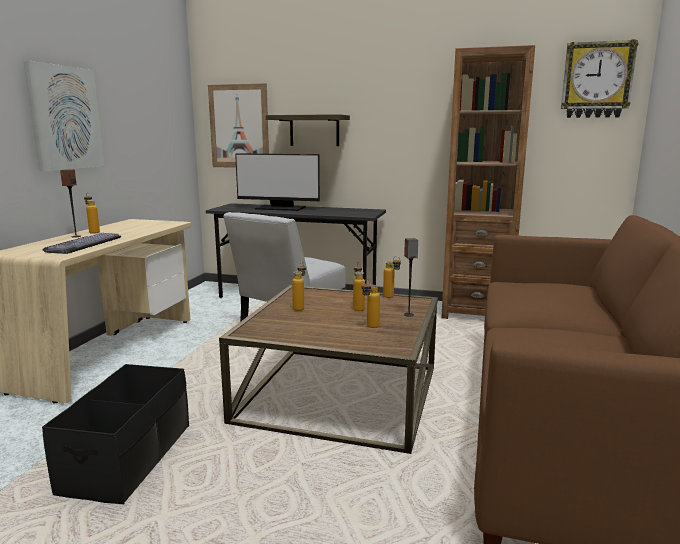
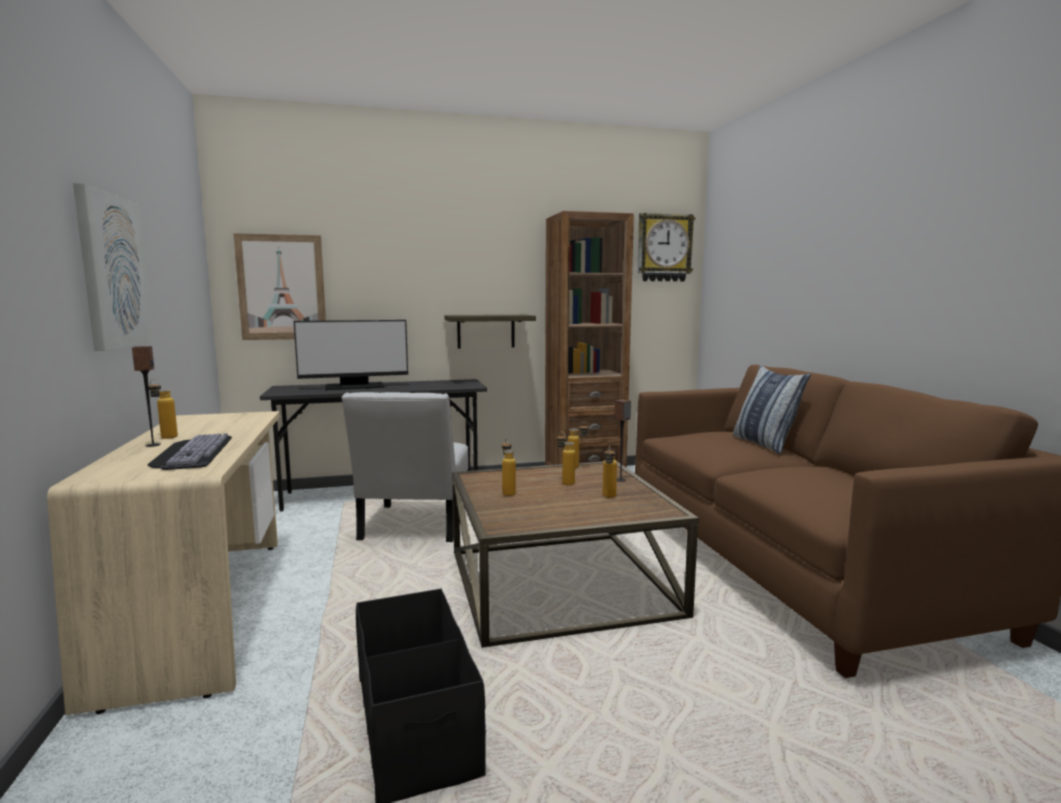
camera: 30 degrees left, 5 degrees down
shelf [266,114,350,146] -> shelf moved to [445,315,536,348]
none -> pillow [733,365,811,454]

